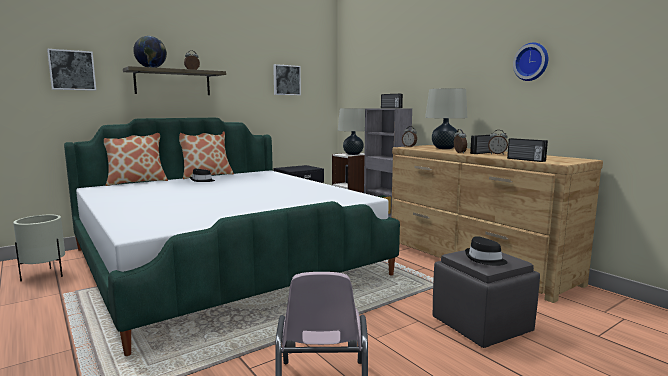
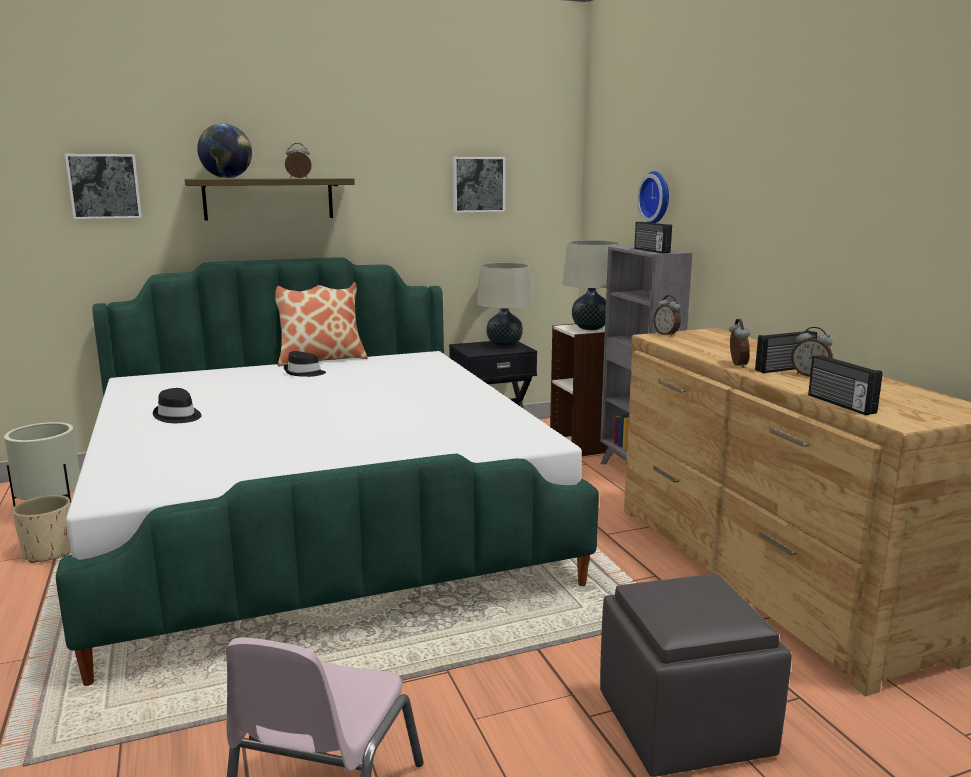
camera: 15 degrees right, 5 degrees up
pillow [104,133,168,186] -> none
beige table lamp [425,88,467,149] -> beige table lamp moved to [477,262,533,347]
black hat [465,236,508,266] -> black hat moved to [153,388,202,423]
wall clock [513,43,548,81] -> wall clock moved to [637,171,669,223]
none -> beige planter [12,495,71,563]

